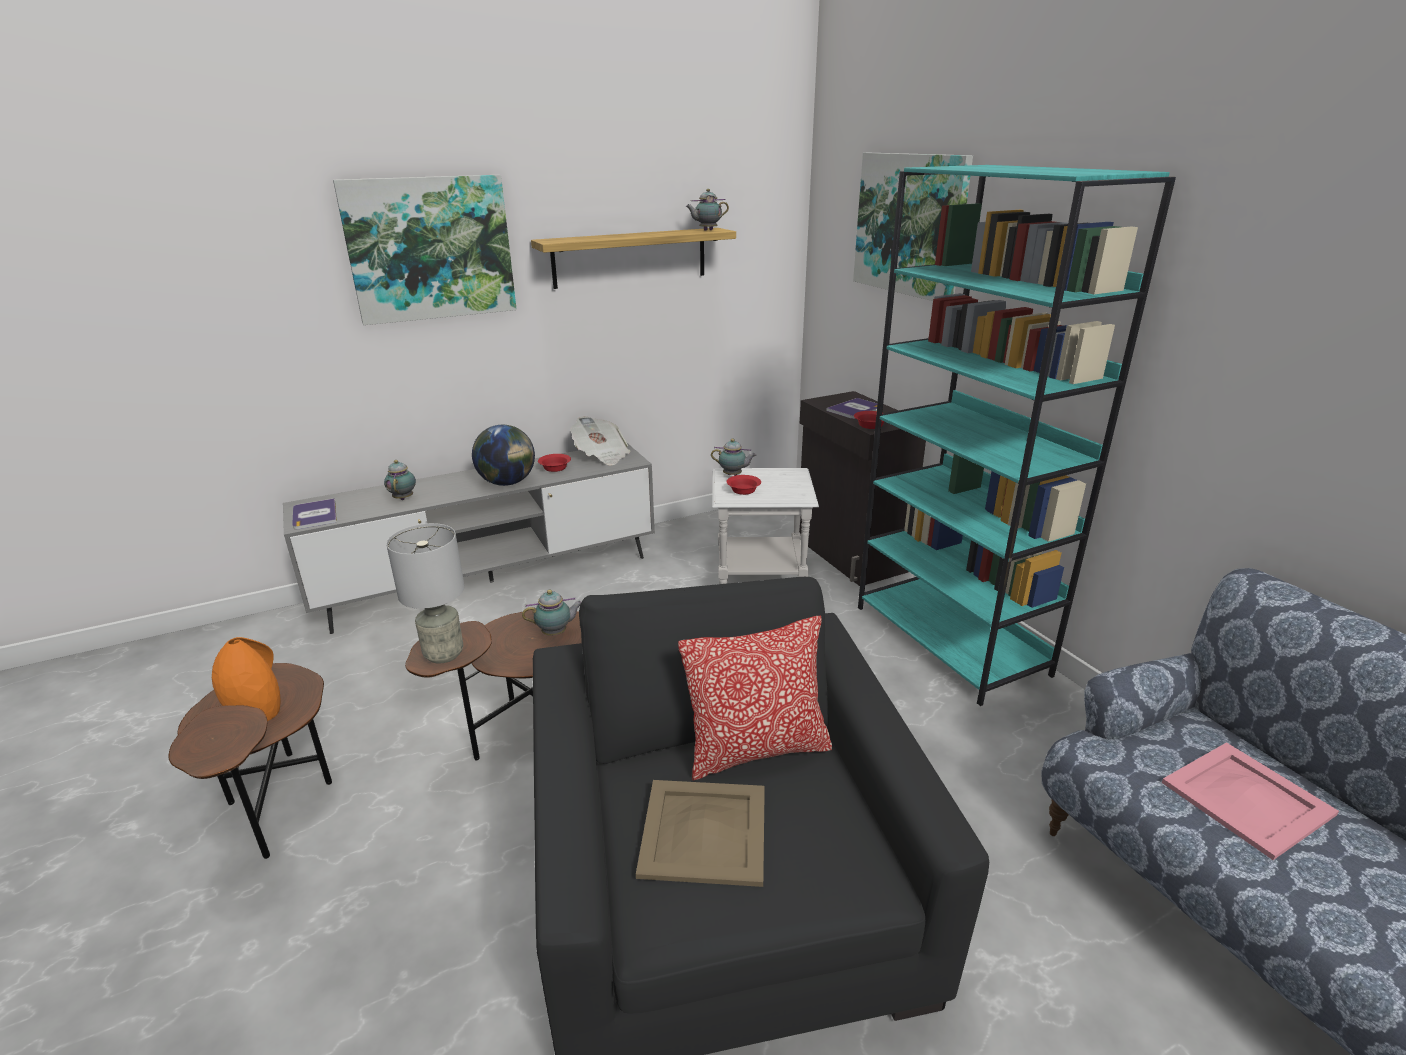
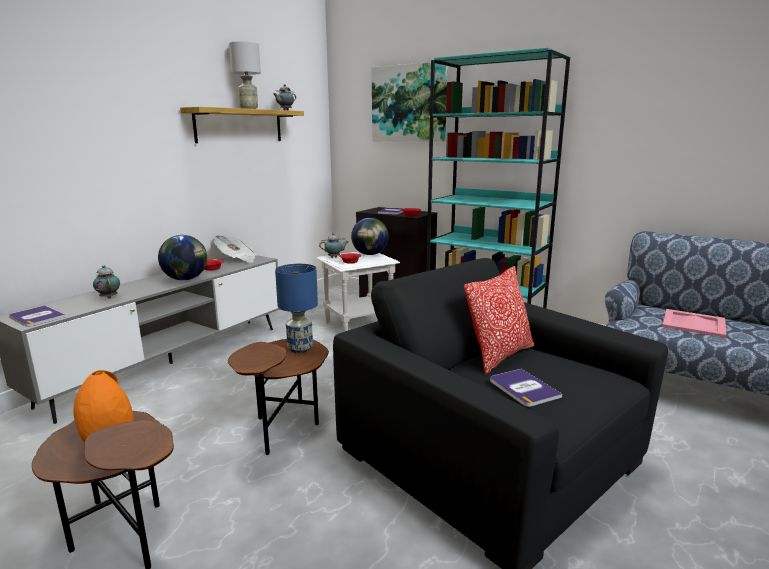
camera: 30 degrees left, 10 degrees down
picture [333,175,517,325] -> none
grey table lamp [386,523,465,663] -> grey table lamp moved to [229,41,261,109]
teapot [522,590,582,636] -> blue table lamp [275,264,318,353]
beige tray [636,780,765,887] -> book [490,369,562,407]
none -> globe [351,218,389,255]

